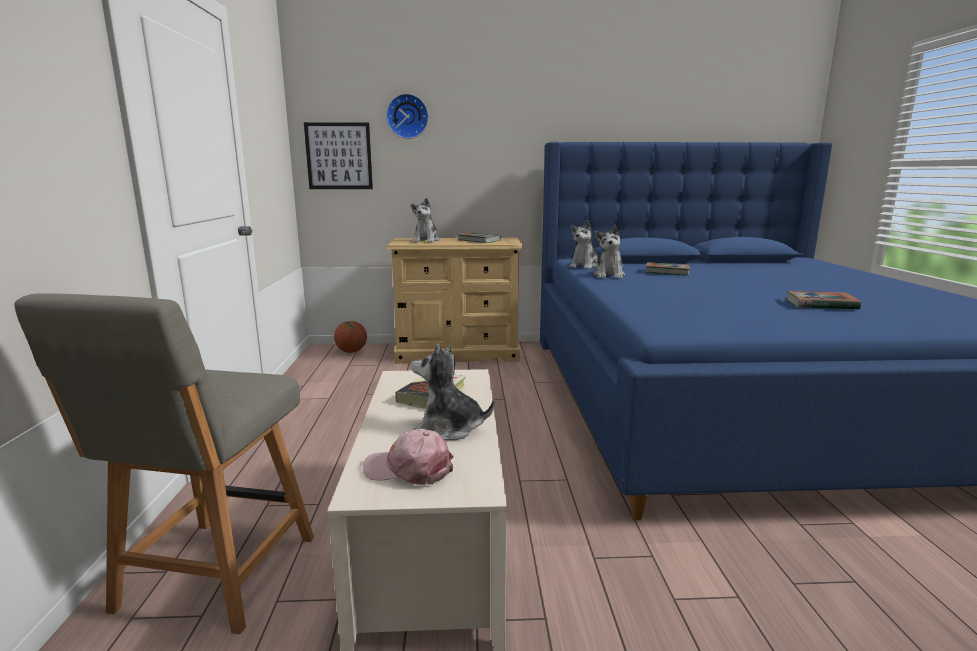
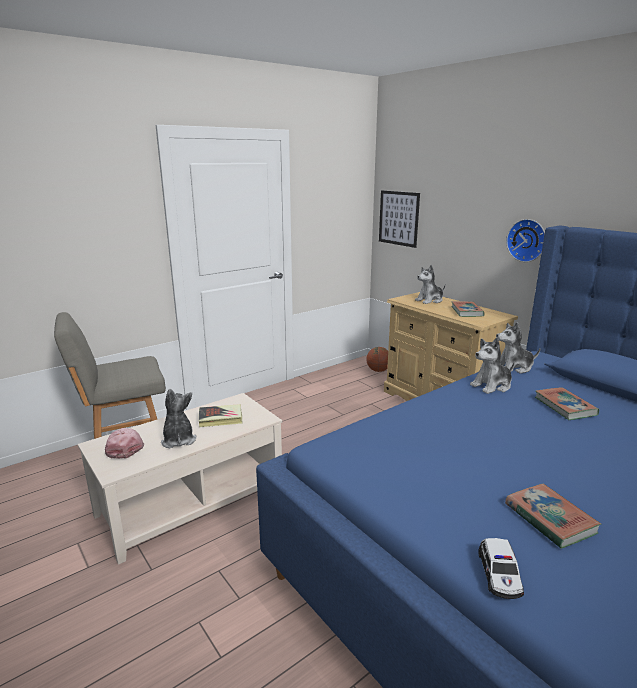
camera: 55 degrees right, 5 degrees up
wall clock [386,93,429,139] -> wall clock moved to [506,219,545,262]
none -> toy car [478,538,524,599]

